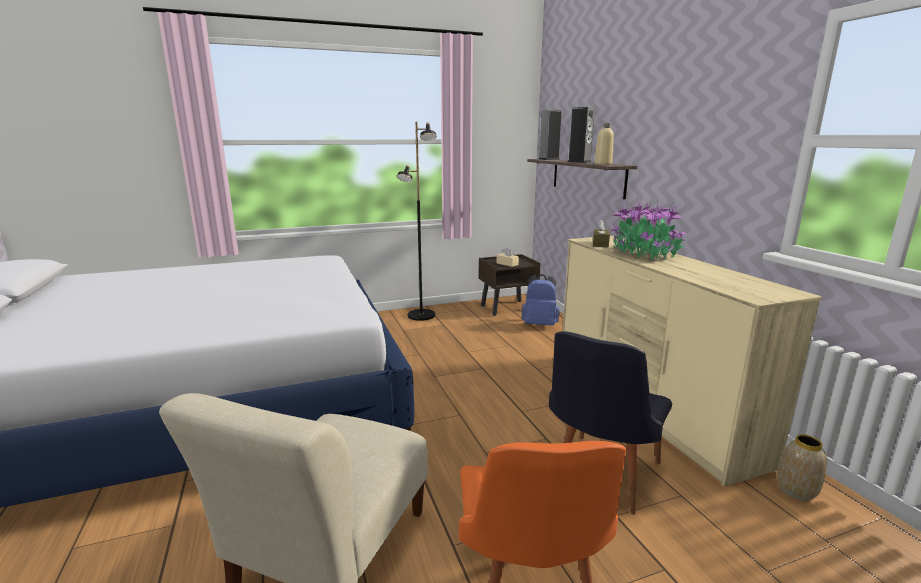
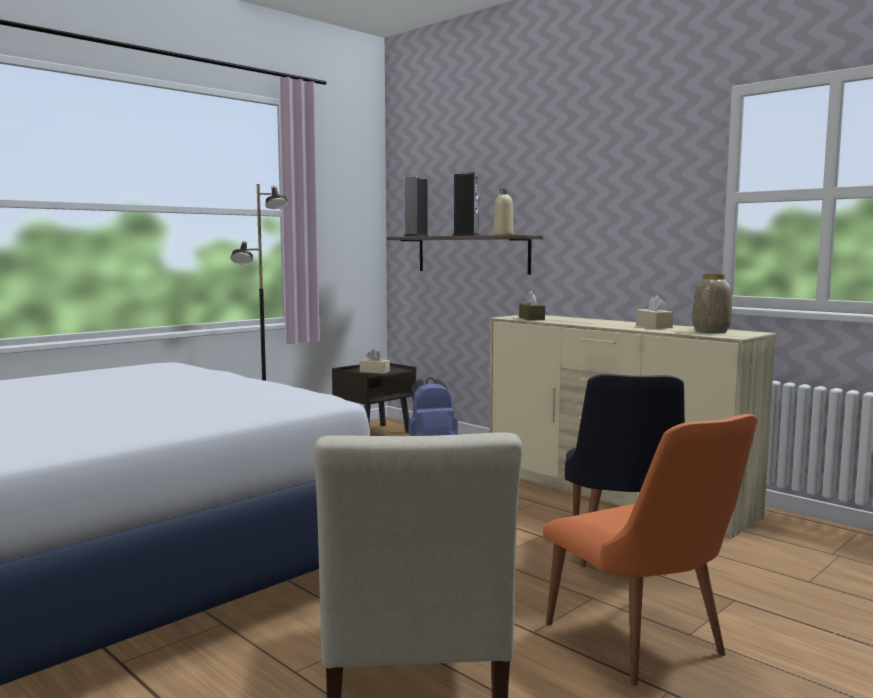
camera: 25 degrees left, 10 degrees down
potted plant [610,201,687,259] -> none
vase [777,434,827,501] -> vase moved to [692,274,732,333]
none -> beige tissue box [636,295,673,329]

